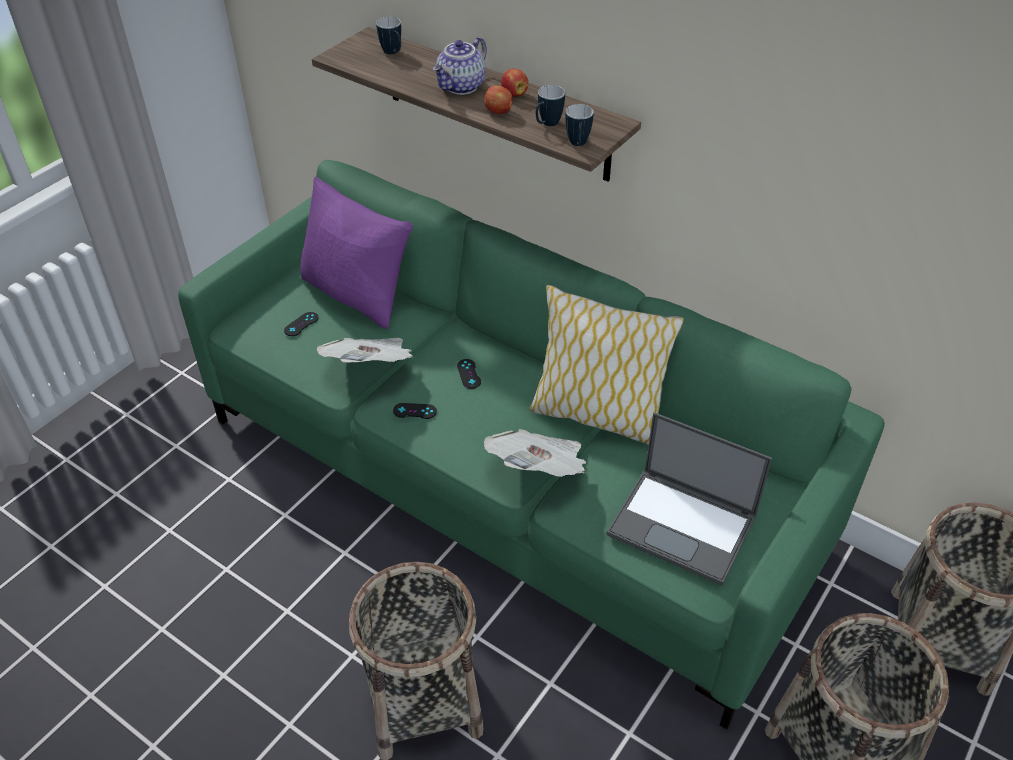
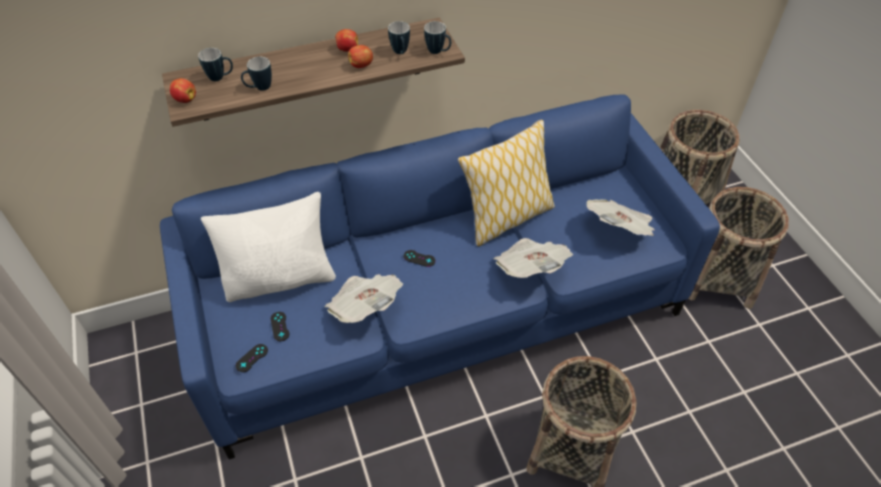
camera: 55 degrees left, 5 degrees up
green sofa [178,160,885,730] -> blue sofa [160,94,720,459]
purple pillow [301,177,413,329] -> white pillow [201,192,336,302]
black game controller [393,403,437,419] -> black game controller moved to [236,344,268,372]
teapot [433,37,487,95] -> none
laptop [607,412,772,586] -> newspaper [586,199,655,236]
none -> apple [170,78,196,103]
none -> mug [241,57,272,91]

